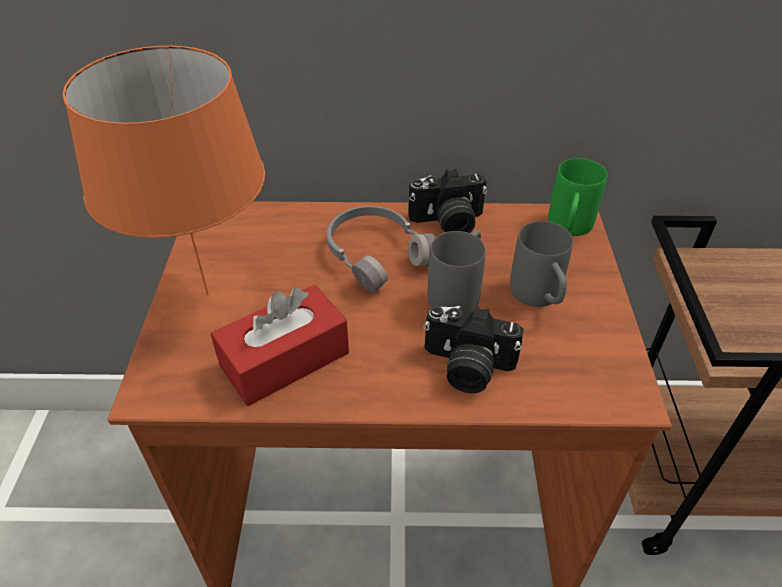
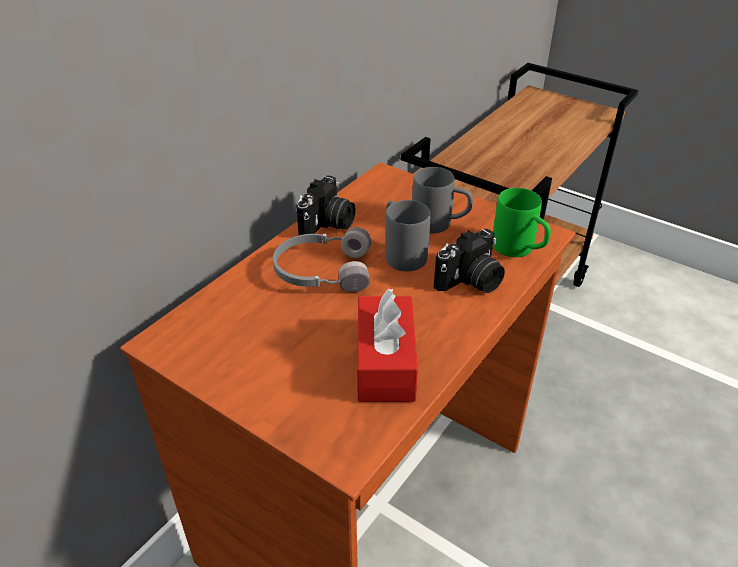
camera: 55 degrees left, 5 degrees down
orange table lamp [63,46,265,295] -> none
green mug [548,158,607,236] -> green mug moved to [493,188,551,257]

